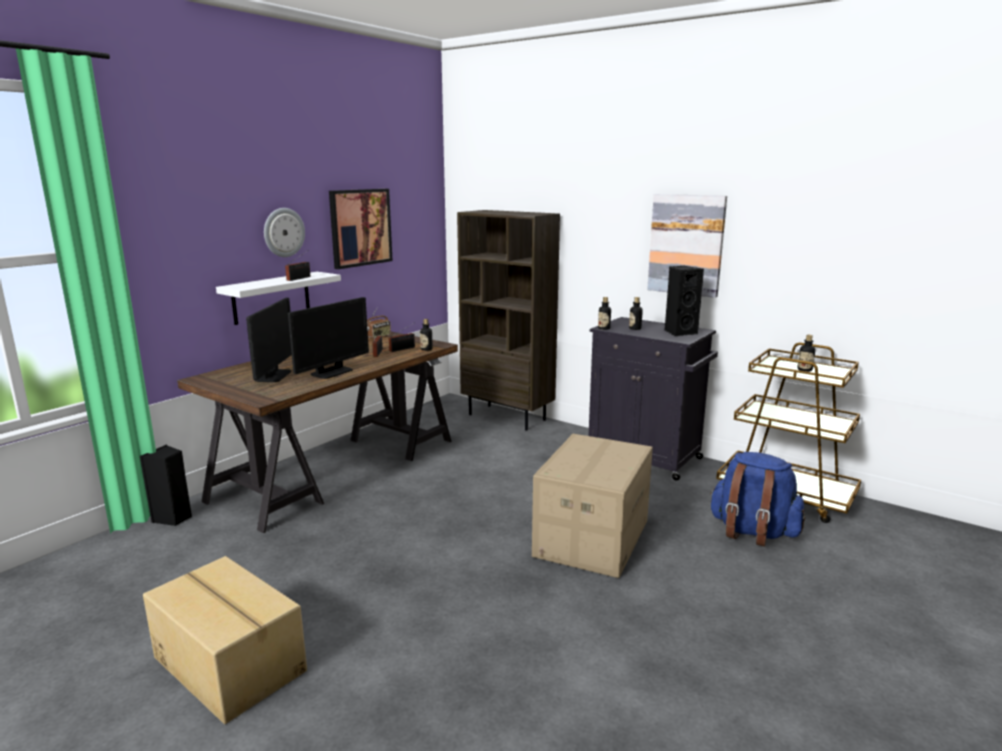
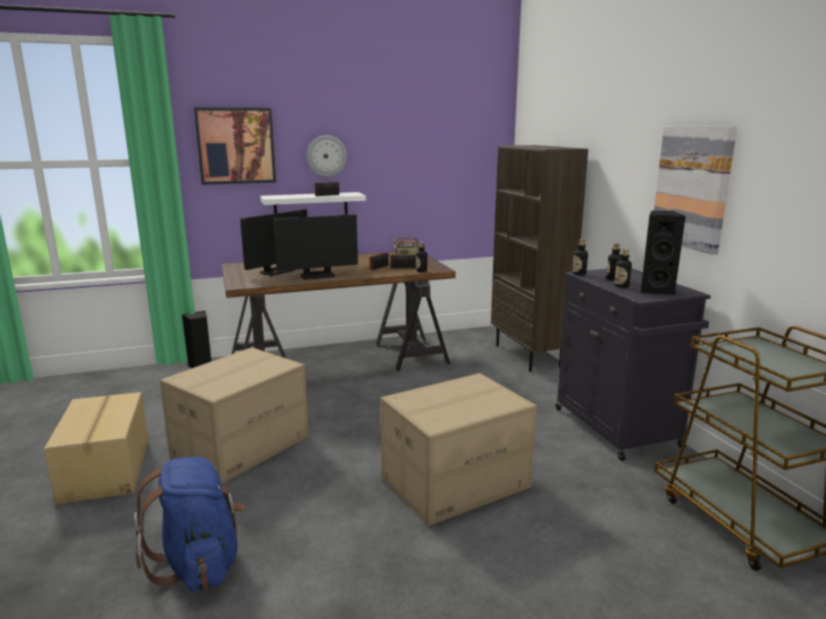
camera: 35 degrees right, 0 degrees up
picture [329,189,393,269] -> picture moved to [194,107,276,185]
blue backpack [710,452,805,546] -> blue backpack moved to [134,456,245,592]
bottle [798,335,815,372] -> bottle moved to [614,249,632,288]
none -> cardboard box [160,347,308,484]

